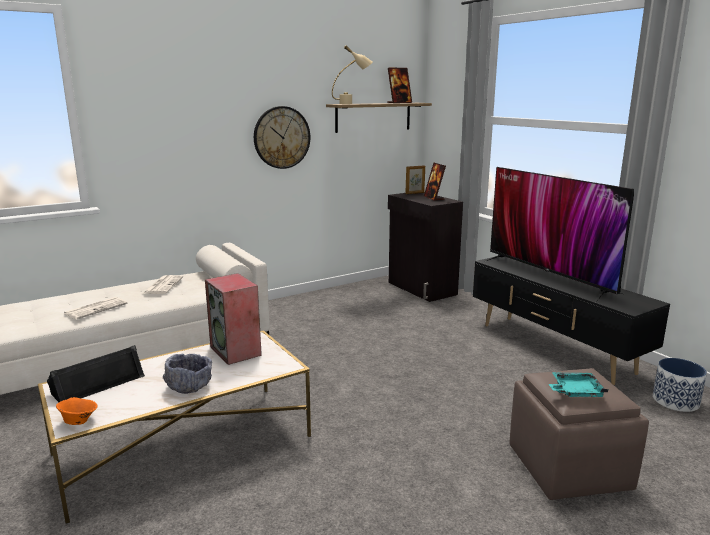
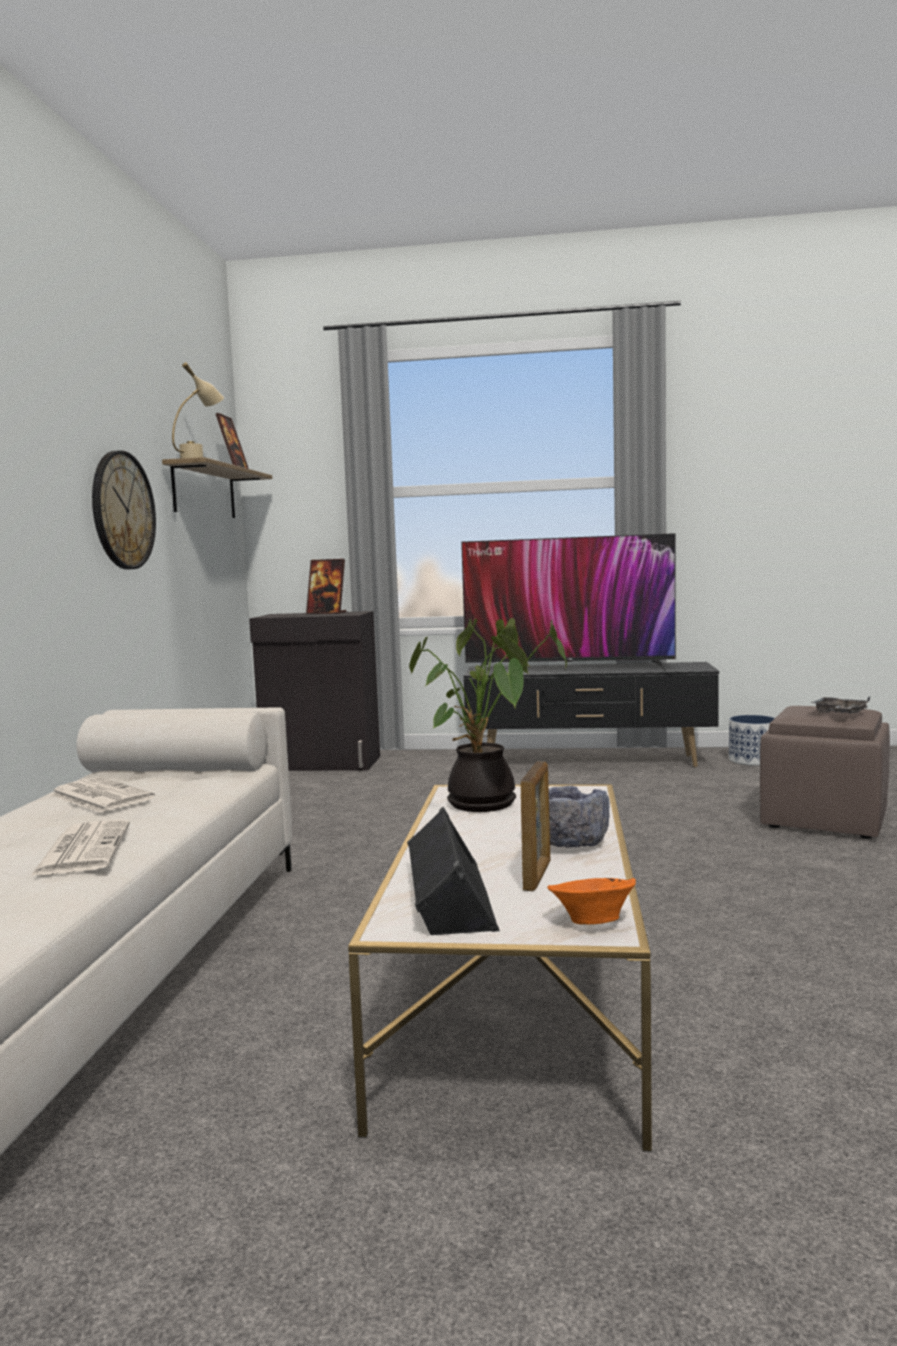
camera: 50 degrees left, 10 degrees down
speaker [205,273,262,365] -> potted plant [409,618,567,812]
picture frame [405,166,425,194] -> picture frame moved to [521,761,550,891]
turquoise tray [549,372,608,397] -> grey tray [811,696,871,714]

